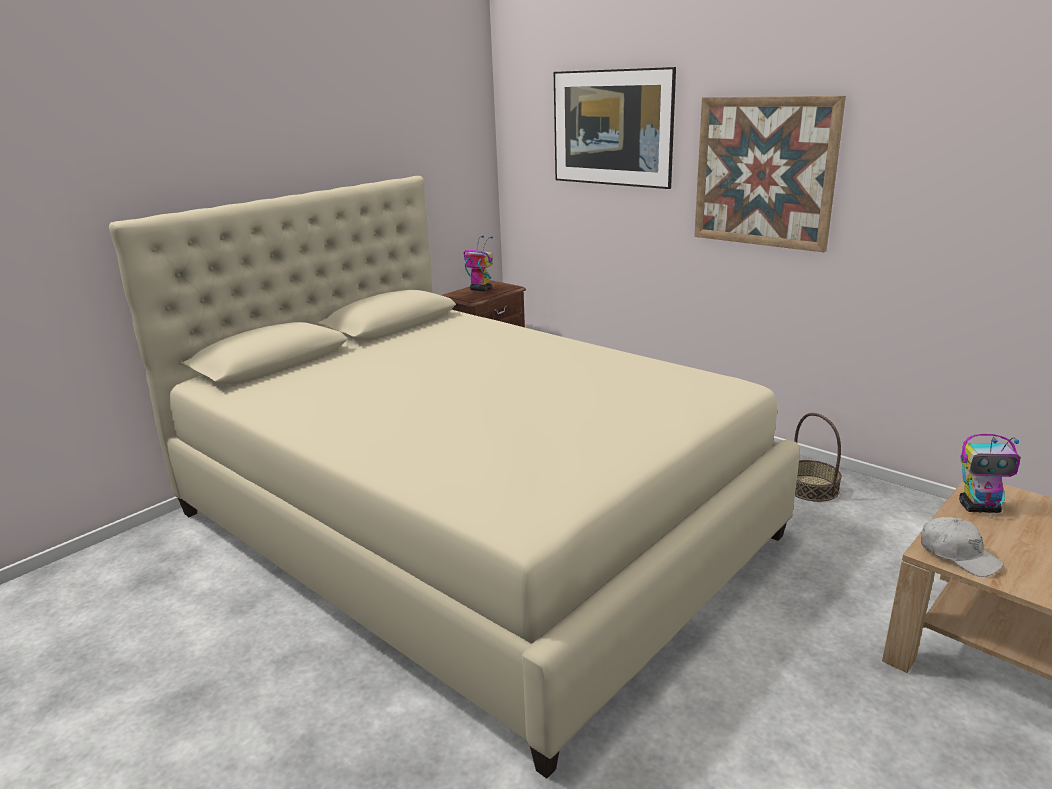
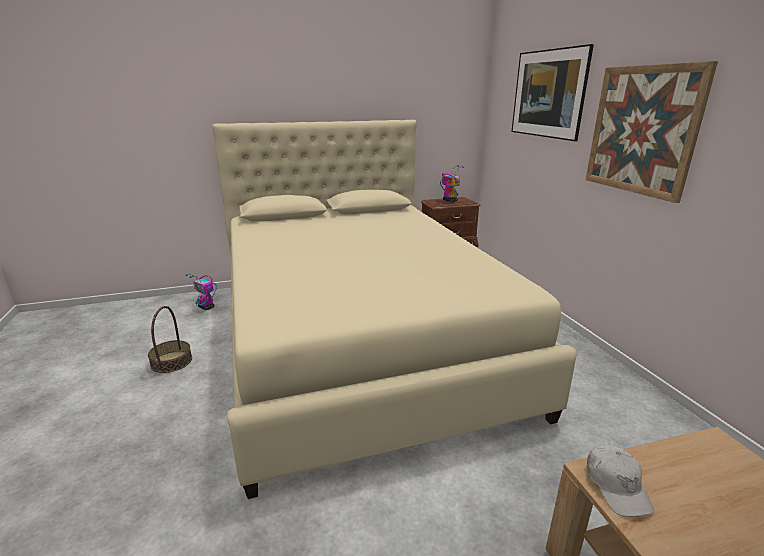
camera: 30 degrees right, 0 degrees up
basket [794,413,842,502] -> basket moved to [148,306,192,373]
toy robot [959,434,1021,513] -> toy robot moved to [186,274,217,310]

